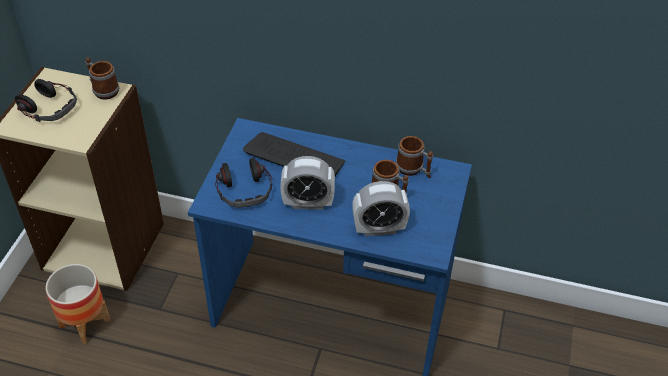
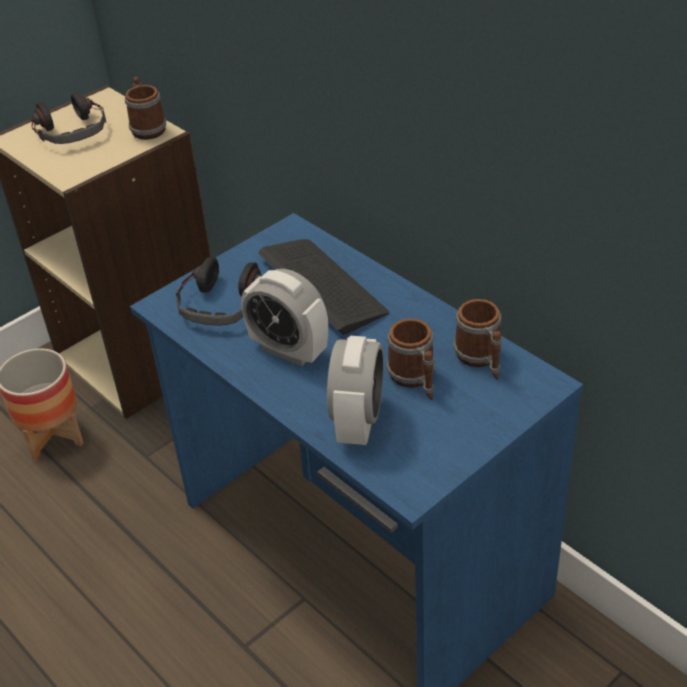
camera: 35 degrees right, 5 degrees down
alarm clock [352,181,410,236] -> alarm clock turned 105 degrees counterclockwise [327,336,384,445]

